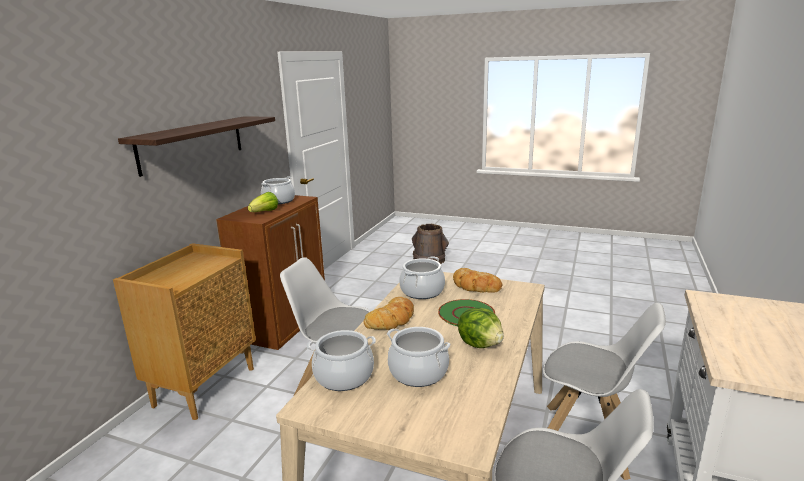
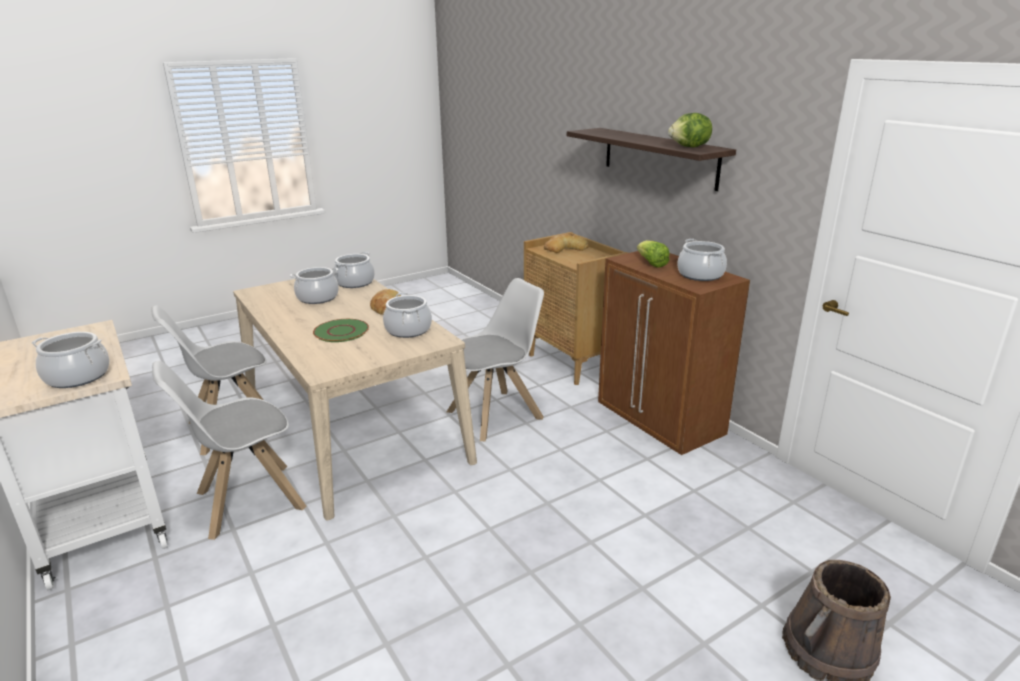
camera: 125 degrees right, 5 degrees up
bread [453,268,503,293] -> bread moved to [544,234,589,253]
lettuce [458,308,504,348] -> lettuce moved to [668,113,712,147]
none -> cooking pot [32,332,109,388]

